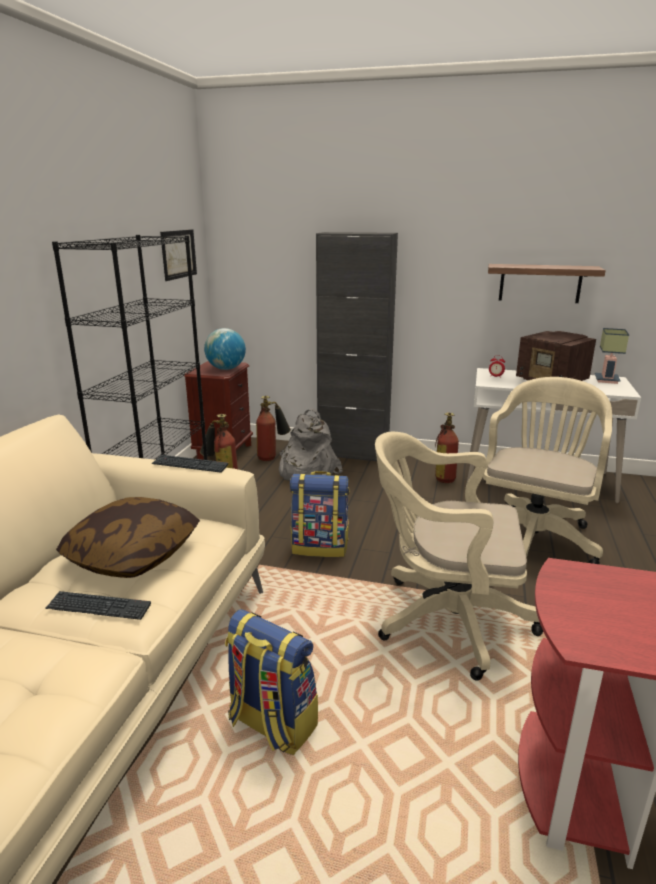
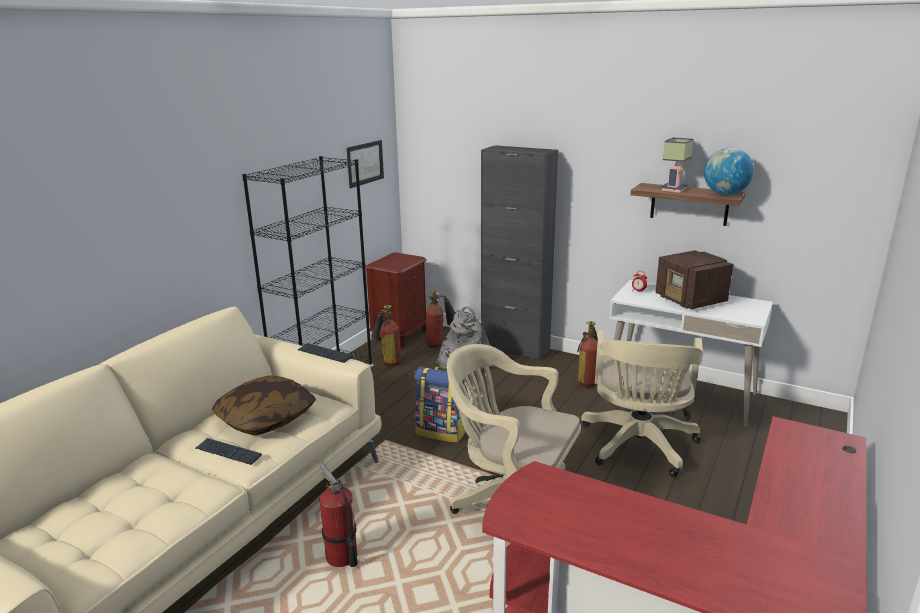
camera: 15 degrees right, 0 degrees up
globe [204,328,246,370] -> globe moved to [704,148,754,195]
backpack [225,609,318,755] -> fire extinguisher [320,464,358,567]
beige office chair [483,377,612,564] -> beige office chair turned 150 degrees clockwise [581,330,703,477]
table lamp [595,328,629,384] -> table lamp moved to [660,138,693,192]

